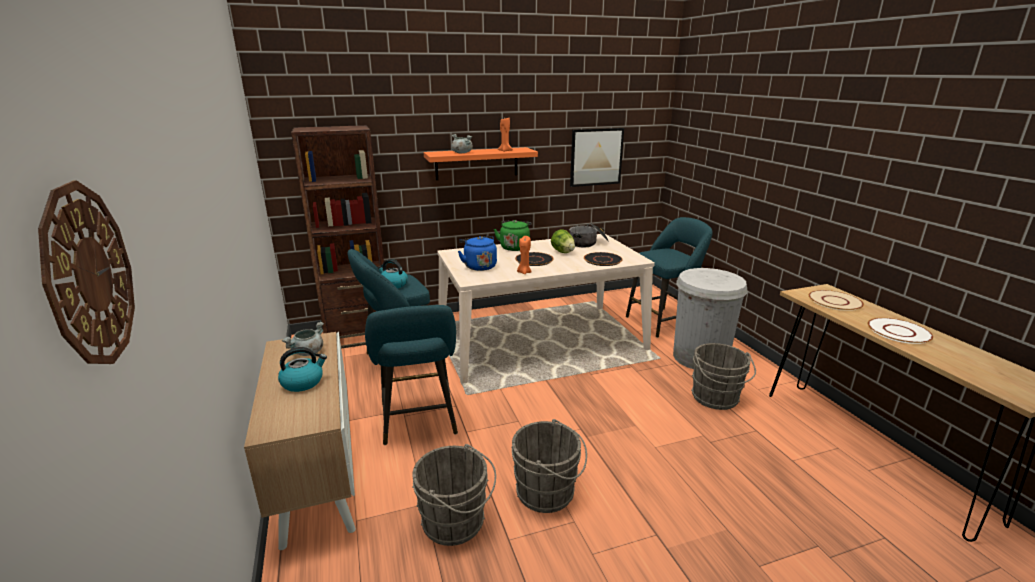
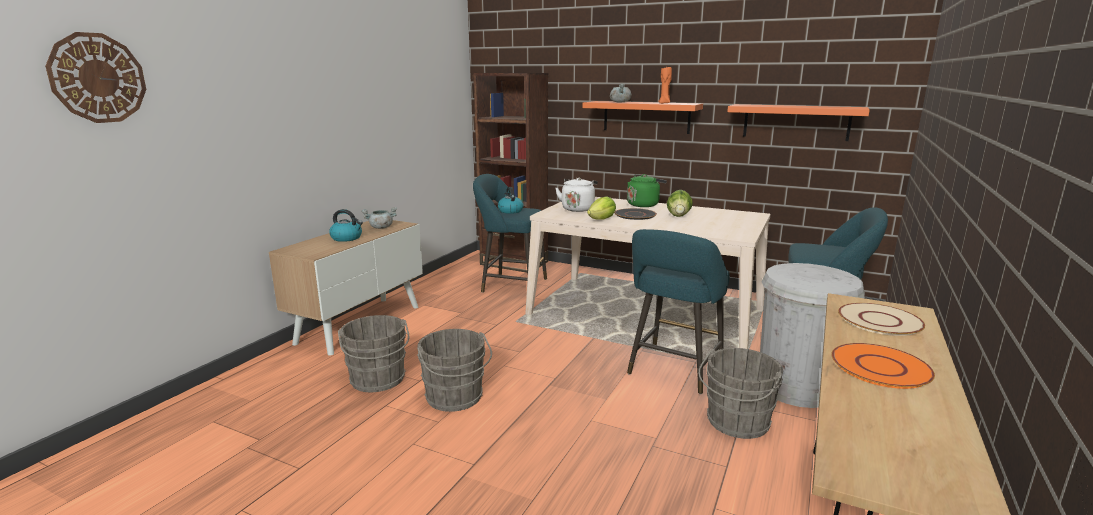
camera: 45 degrees right, 5 degrees down
turquoise stool [365,305,458,445] -> turquoise stool moved to [627,229,730,394]
blue kettle [458,236,497,271] -> white kettle [555,177,598,212]
orange candle [517,236,531,274] -> lettuce [587,196,616,220]
cooking pot [569,223,609,247] -> none
picture [570,128,624,187] -> orange shelf [727,104,870,141]
black plate [584,252,623,266] -> none
white plate [868,318,933,344] -> orange plate [831,343,935,389]

